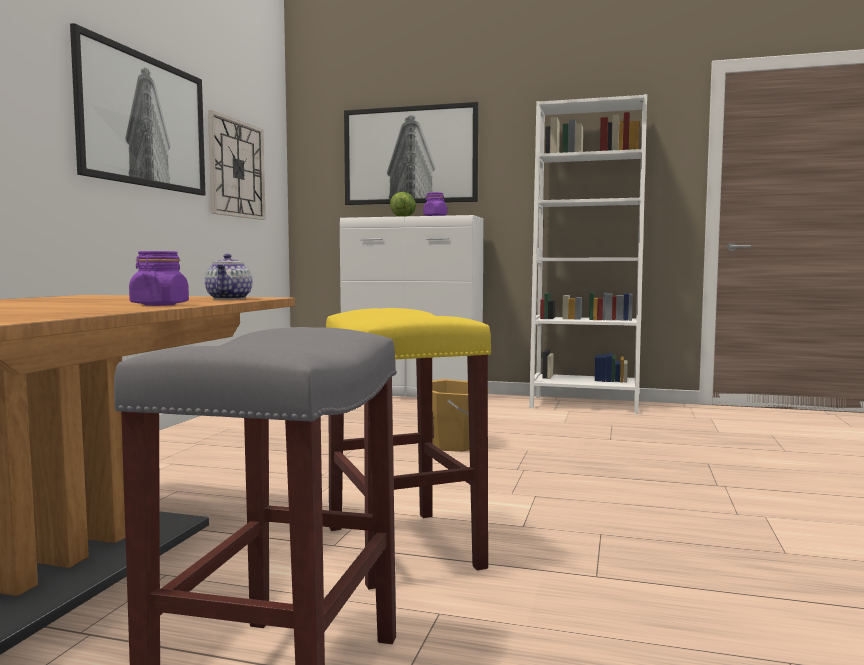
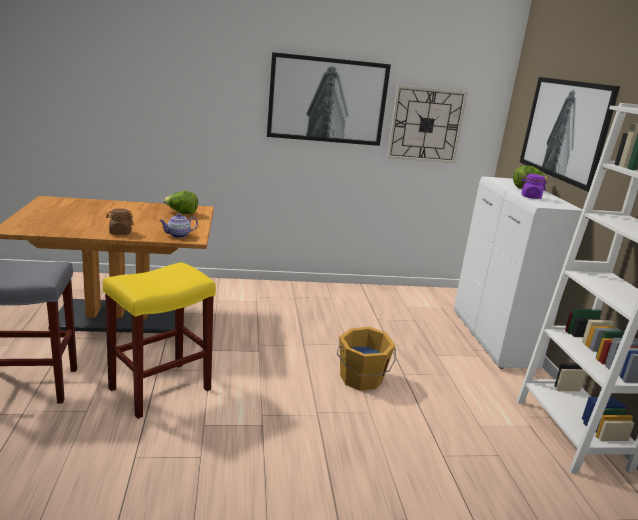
camera: 65 degrees right, 15 degrees up
purple jar [129,251,189,306] -> brown jar [106,208,134,235]
none -> lettuce [163,191,198,214]

